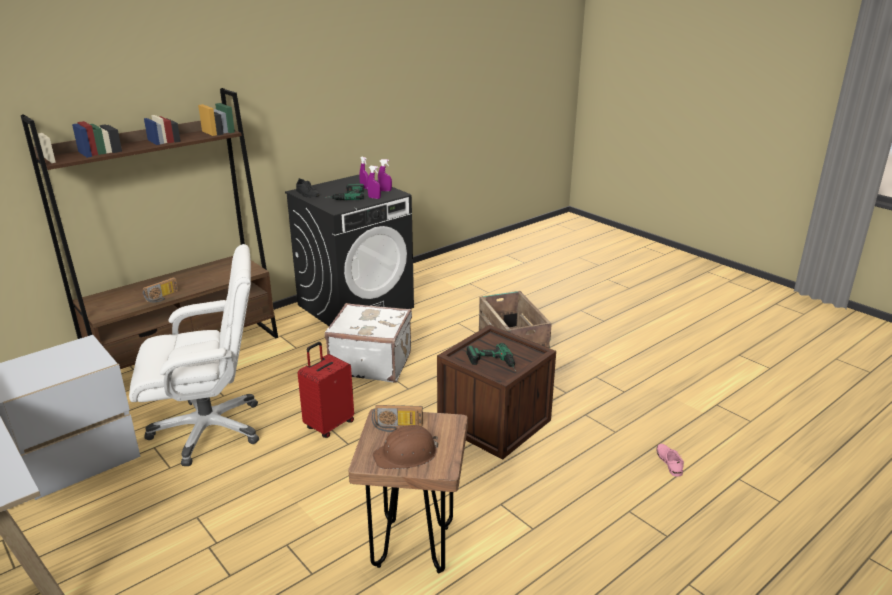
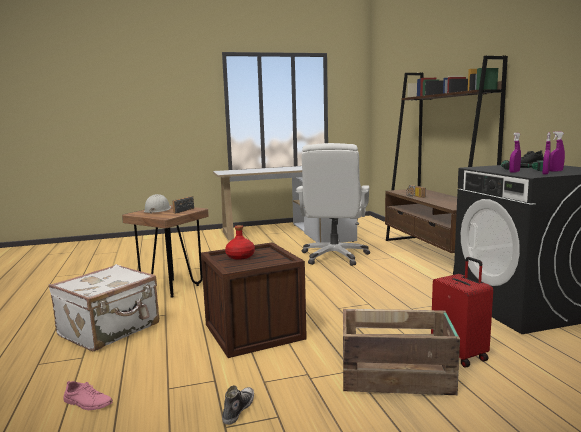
camera: 115 degrees right, 15 degrees down
red suitcase [298,342,354,438] -> red suitcase moved to [431,257,493,367]
white suitcase [325,303,412,383] -> white suitcase moved to [49,264,159,351]
brown hard hat [373,425,438,469] -> white hard hat [144,194,171,214]
power drill [467,343,516,371] -> red bottle [225,225,255,260]
none -> shoe [222,386,254,425]

